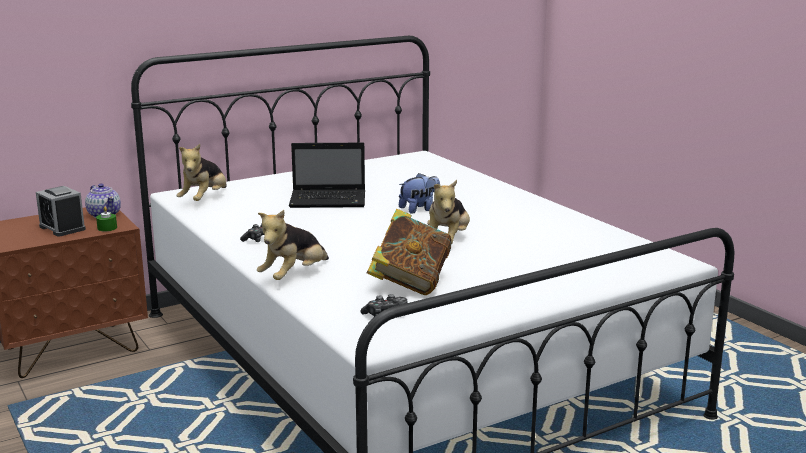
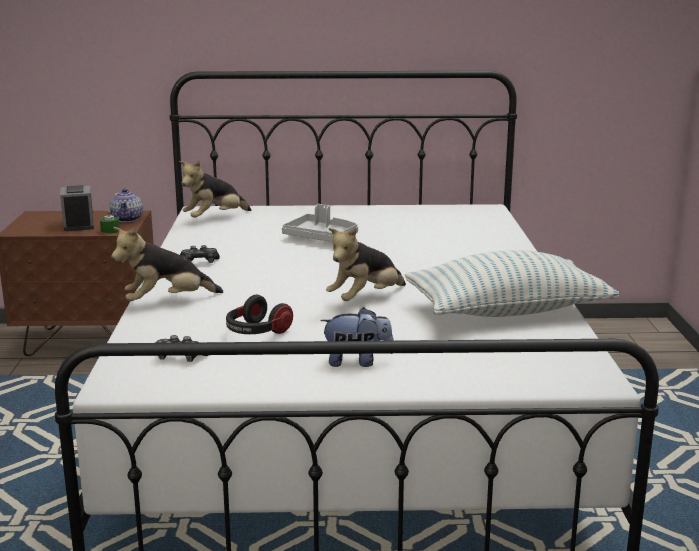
camera: 30 degrees right, 0 degrees up
laptop [289,143,365,208] -> grey tray [282,204,358,242]
book [367,209,452,295] -> headphones [226,295,293,334]
plush toy [399,173,440,214] -> plush toy moved to [320,307,394,367]
none -> pillow [405,250,619,317]

